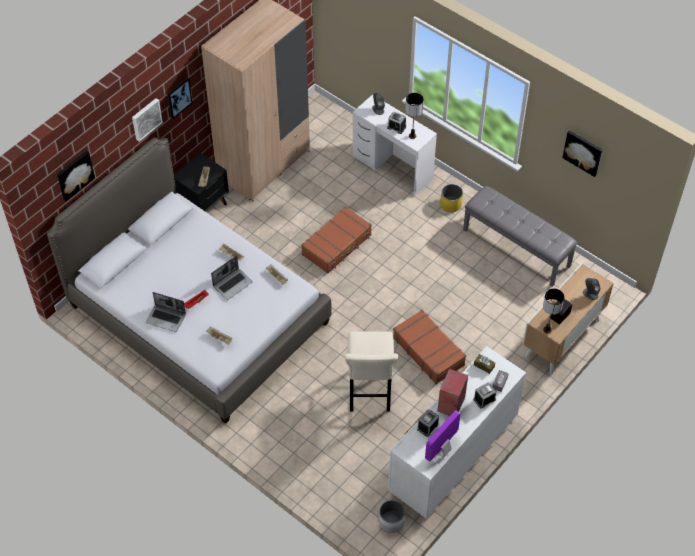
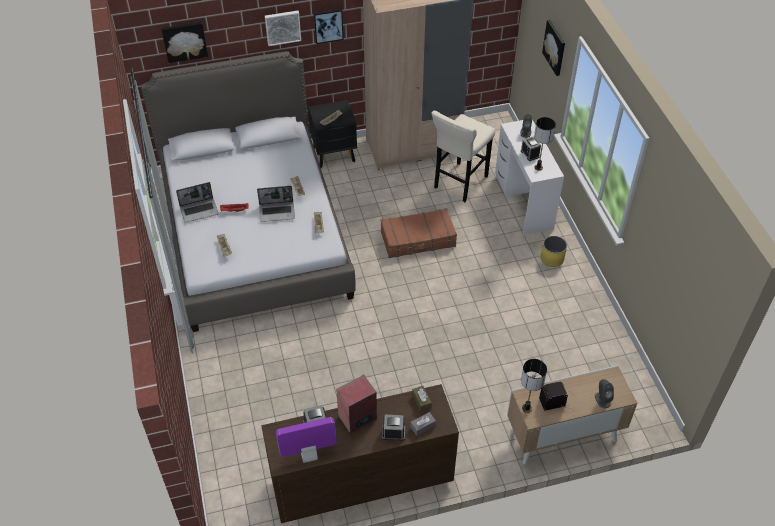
camera: 35 degrees right, 5 degrees down
laptop [146,292,186,332] -> laptop turned 75 degrees counterclockwise [176,182,219,223]
beige stool [345,332,398,412] -> beige stool moved to [431,111,495,202]
white planter [379,500,405,533] -> none
white dresser [388,346,526,519] -> brown dresser [261,384,459,523]
brown suitcase [393,310,466,384] -> none
grey bench [463,186,578,287] -> none
picture [562,130,602,177] -> picture moved to [542,20,565,76]

